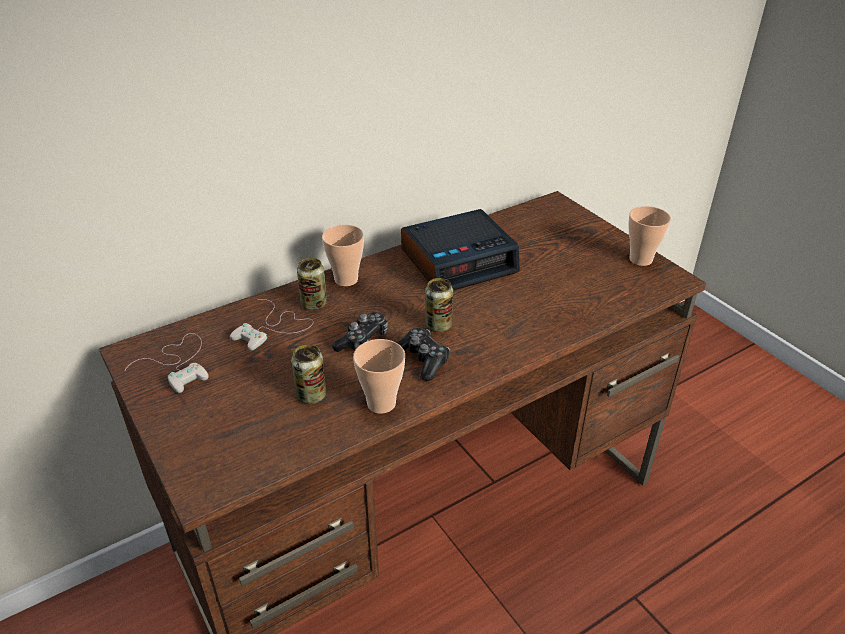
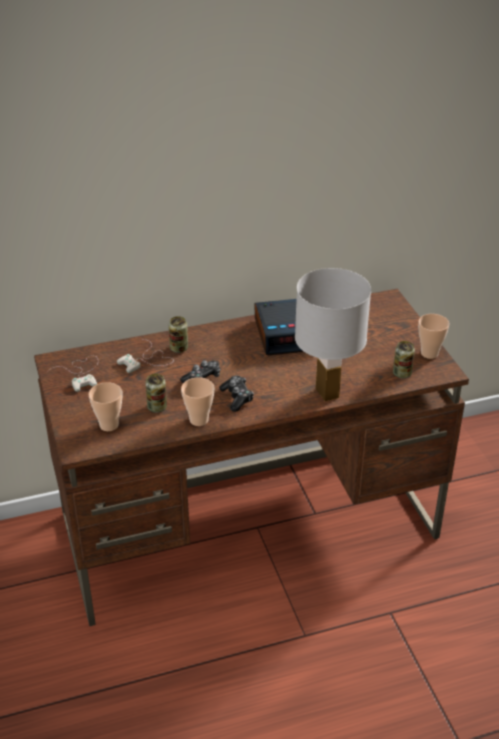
camera: 15 degrees right, 0 degrees up
cup [322,225,364,286] -> cup moved to [89,382,122,431]
can [425,278,453,332] -> can moved to [393,341,415,378]
none -> white table lamp [295,268,371,401]

